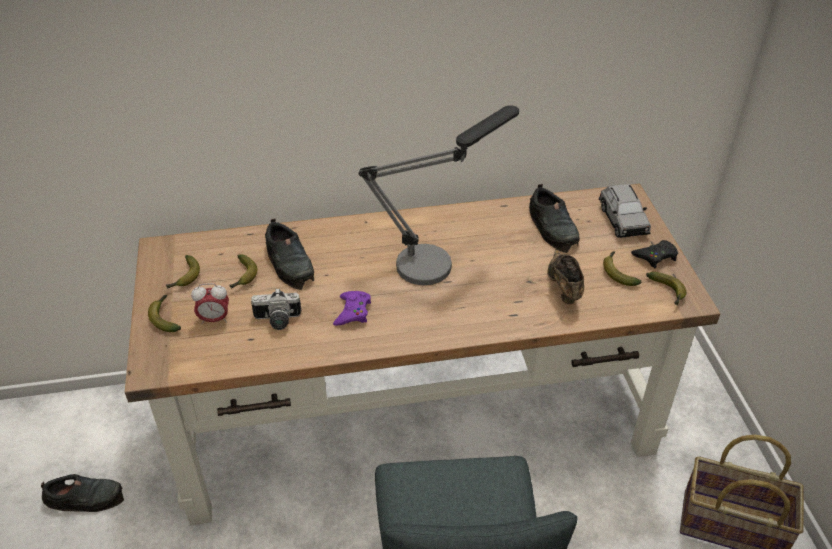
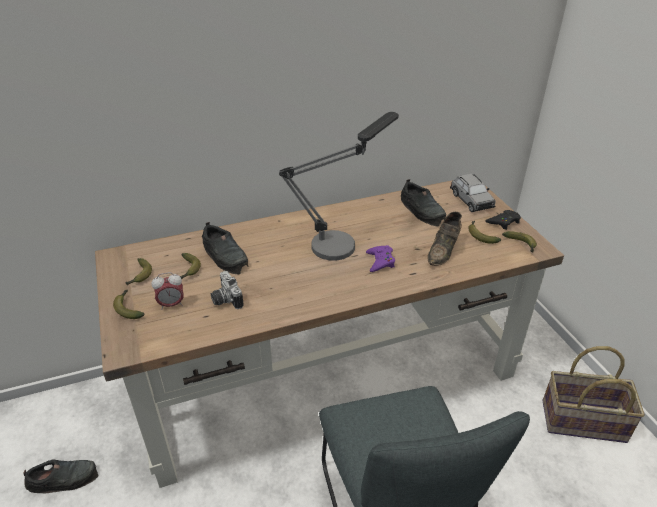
camera: 10 degrees left, 5 degrees down
camera [251,288,302,330] -> camera turned 75 degrees clockwise [211,271,244,309]
purple game controller [333,291,371,326] -> purple game controller moved to [366,245,395,272]
brown shoe [547,249,584,304] -> brown shoe turned 135 degrees counterclockwise [428,212,462,266]

